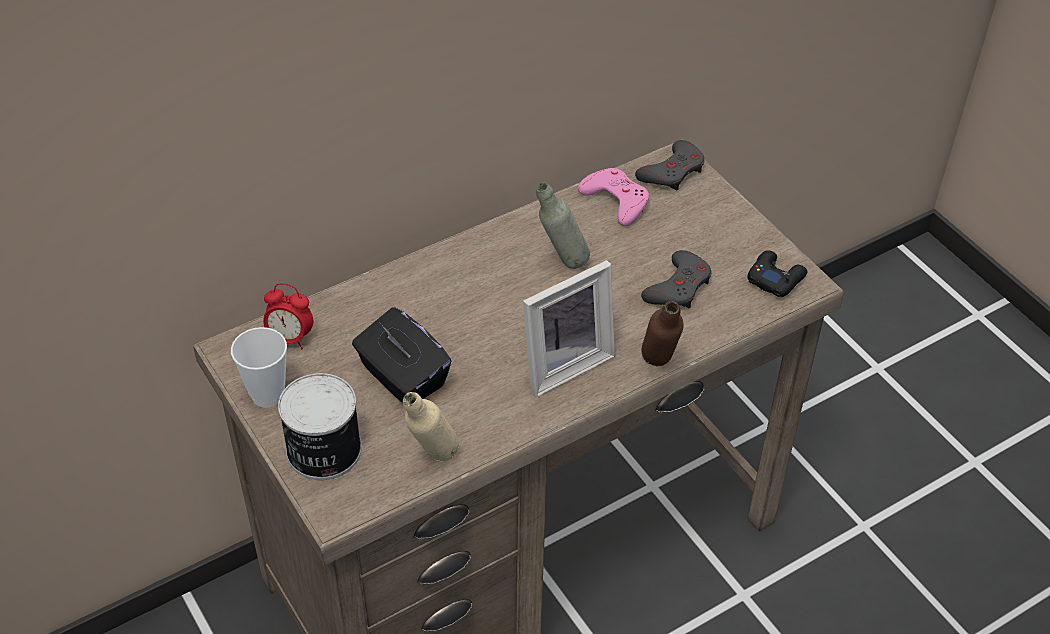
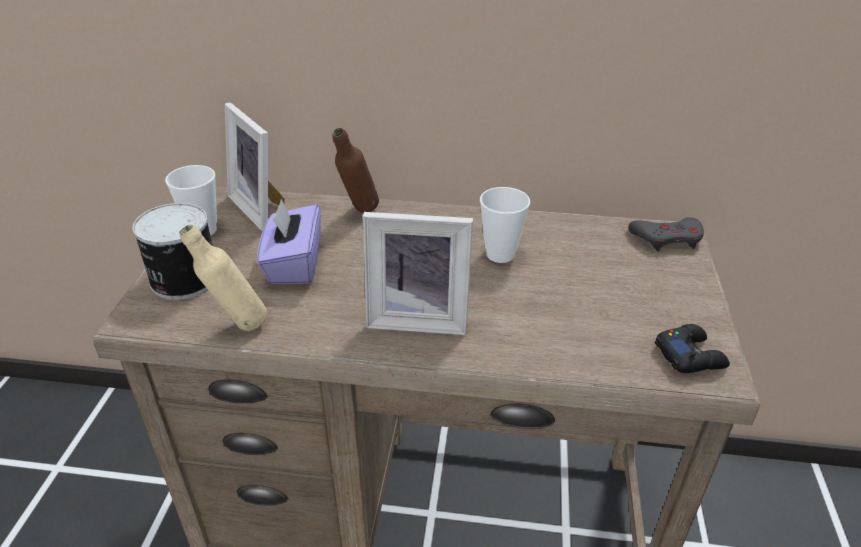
camera: 40 degrees right, 10 degrees down
alarm clock [263,283,313,349] -> picture frame [225,103,285,231]
black tissue box [352,307,451,403] -> purple tissue box [257,199,321,284]
grey bottle [536,182,590,269] -> cup [480,187,530,263]
pink game controller [578,168,649,226] -> none
grey game controller [641,250,712,308] -> none
brown bottle [641,301,684,366] -> brown bottle moved to [332,128,379,213]

